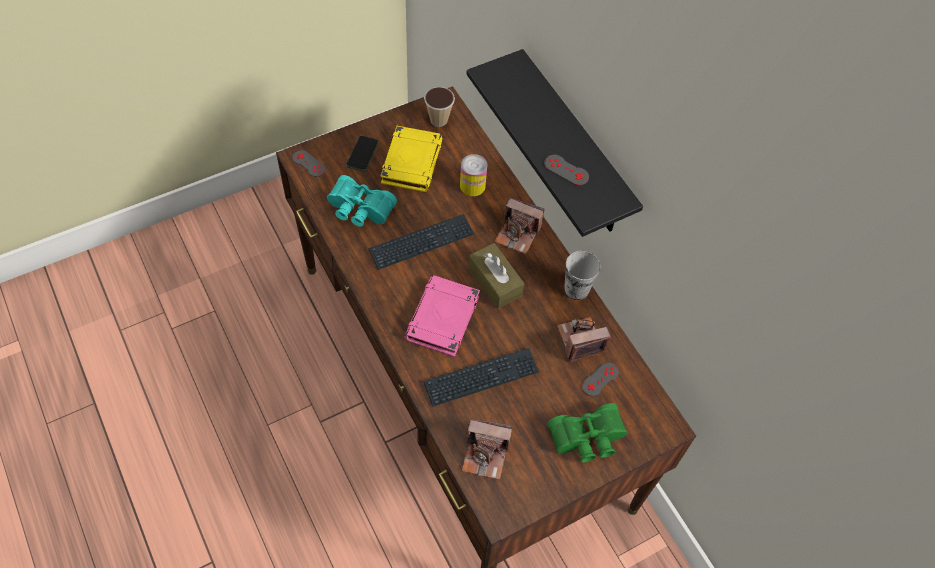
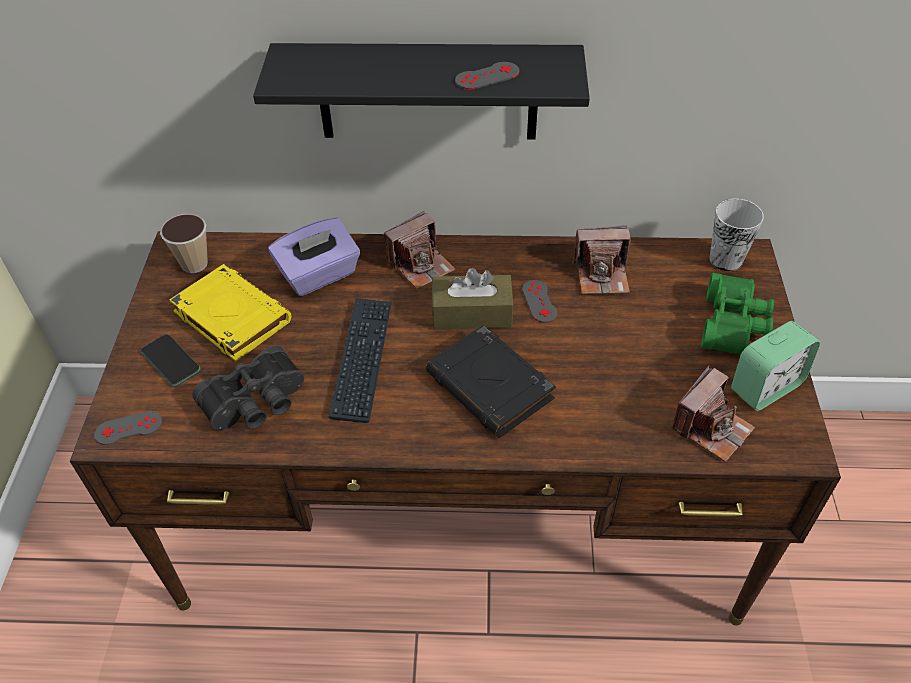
camera: 55 degrees left, 10 degrees down
turquoise binoculars [327,175,397,227] -> black binoculars [192,345,304,430]
pink book [404,275,480,357] -> black book [426,325,556,438]
keyboard [424,348,539,407] -> none
can [460,154,487,196] -> purple tissue box [268,218,360,296]
camera [557,317,611,362] -> camera turned 105 degrees counterclockwise [572,226,630,294]
cup [564,251,601,300] -> cup moved to [709,199,764,271]
grey game controller [582,362,619,396] -> grey game controller moved to [522,280,557,323]
none -> alarm clock [731,321,821,411]

